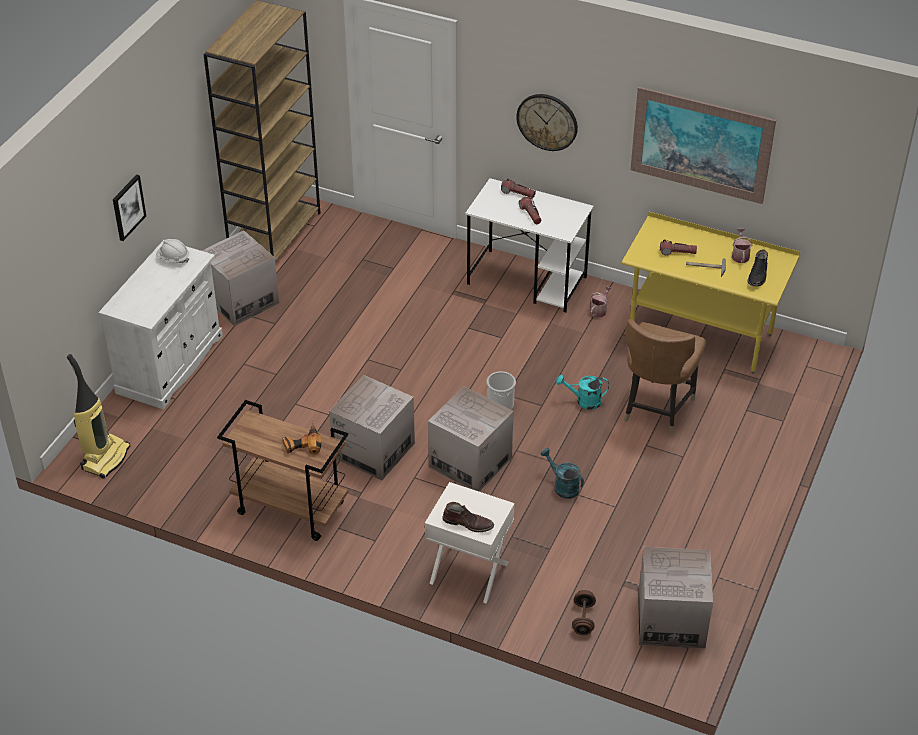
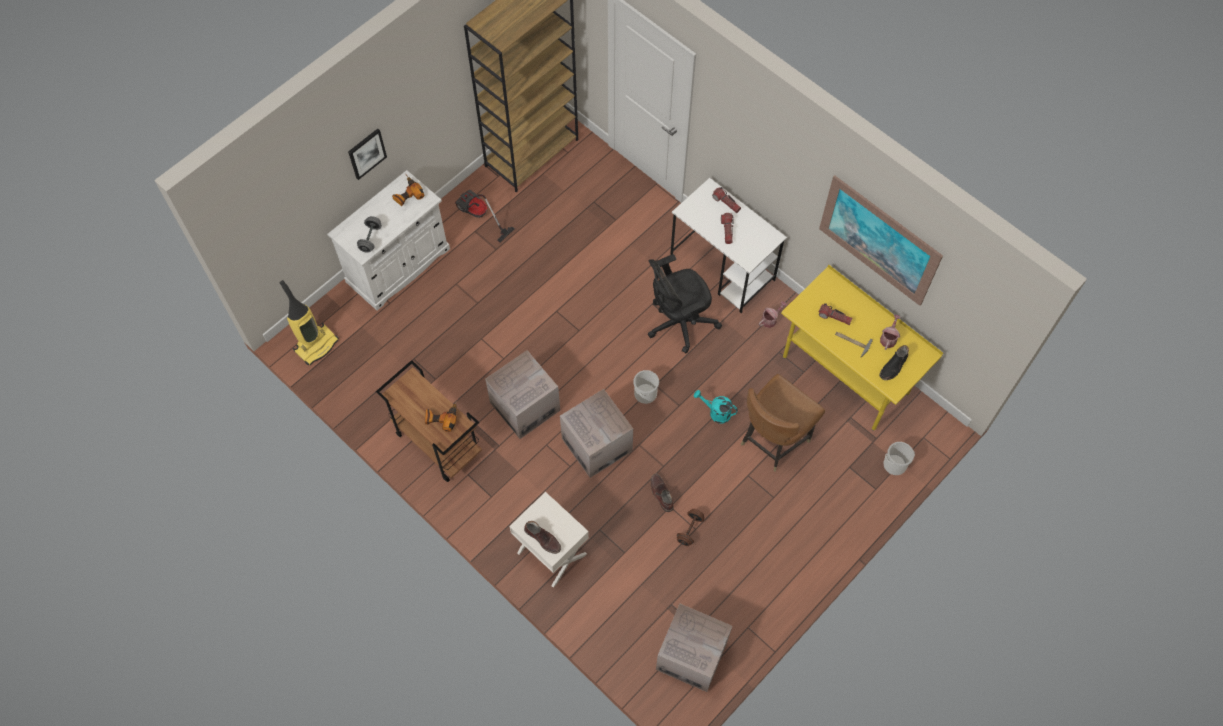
camera: 20 degrees right, 20 degrees up
white hard hat [156,239,190,263] -> power drill [392,174,424,206]
cardboard box [202,230,279,326] -> vacuum cleaner [455,190,515,243]
wall clock [516,94,578,151] -> none
turquoise watering can [541,448,584,499] -> brown boot [651,474,674,512]
brown dumbbell [572,590,596,635] -> brown dumbbell moved to [677,509,704,546]
none -> grey dumbbell [357,216,382,253]
none -> black office chair [648,254,722,354]
none -> bucket [883,442,915,475]

